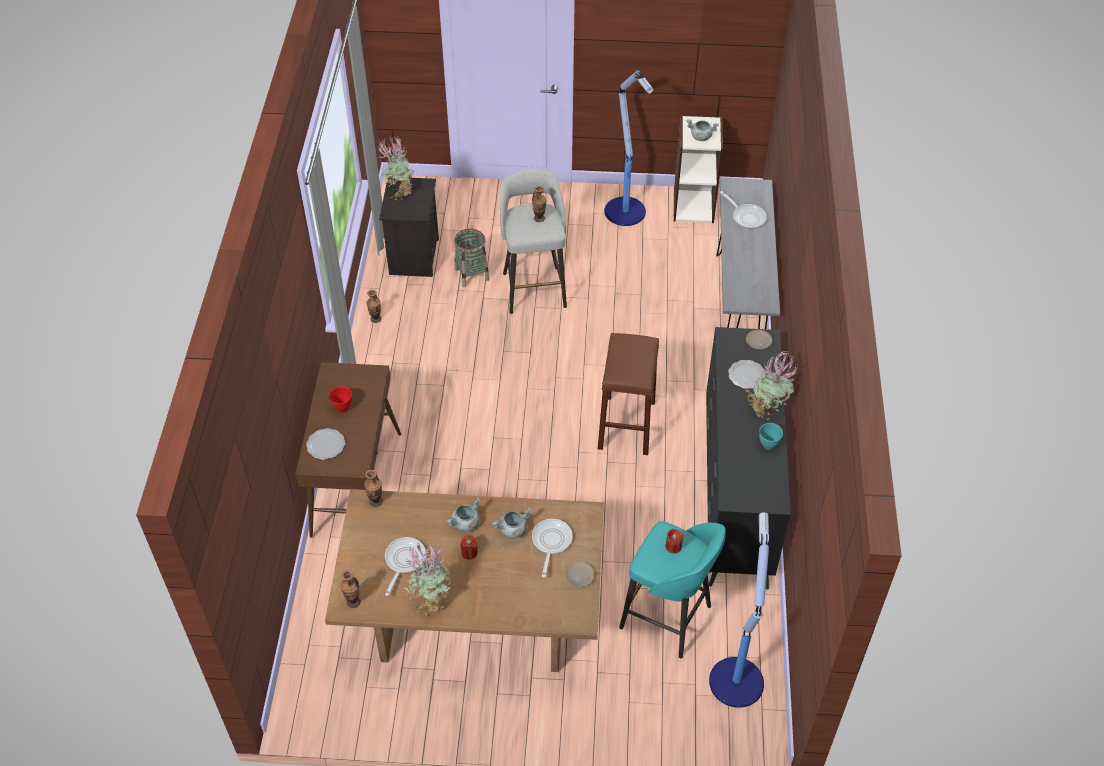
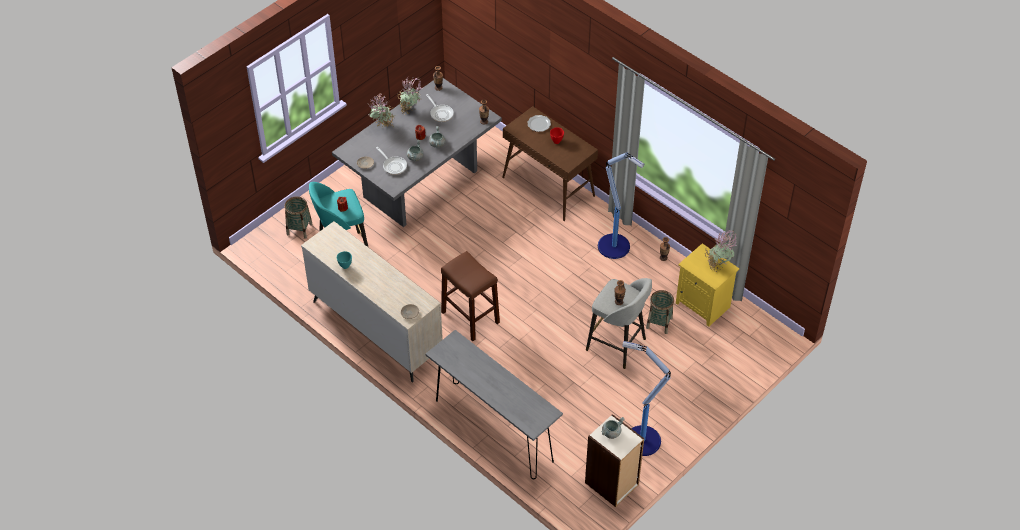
camera: 130 degrees right, 0 degrees up
brown dining table [325,489,604,672] -> grey dining table [332,78,502,227]
black nightstand [379,177,439,277] -> yellow nightstand [676,243,739,327]
black dresser [706,327,791,590] -> beige dresser [301,221,443,382]
floor lamp [709,512,769,708] -> floor lamp moved to [598,152,645,259]
frying pan [720,191,767,229] -> none
plate [728,360,766,389] -> none
potted plant [745,351,798,420] -> potted plant moved to [368,93,395,128]
none -> basket [284,197,312,239]

